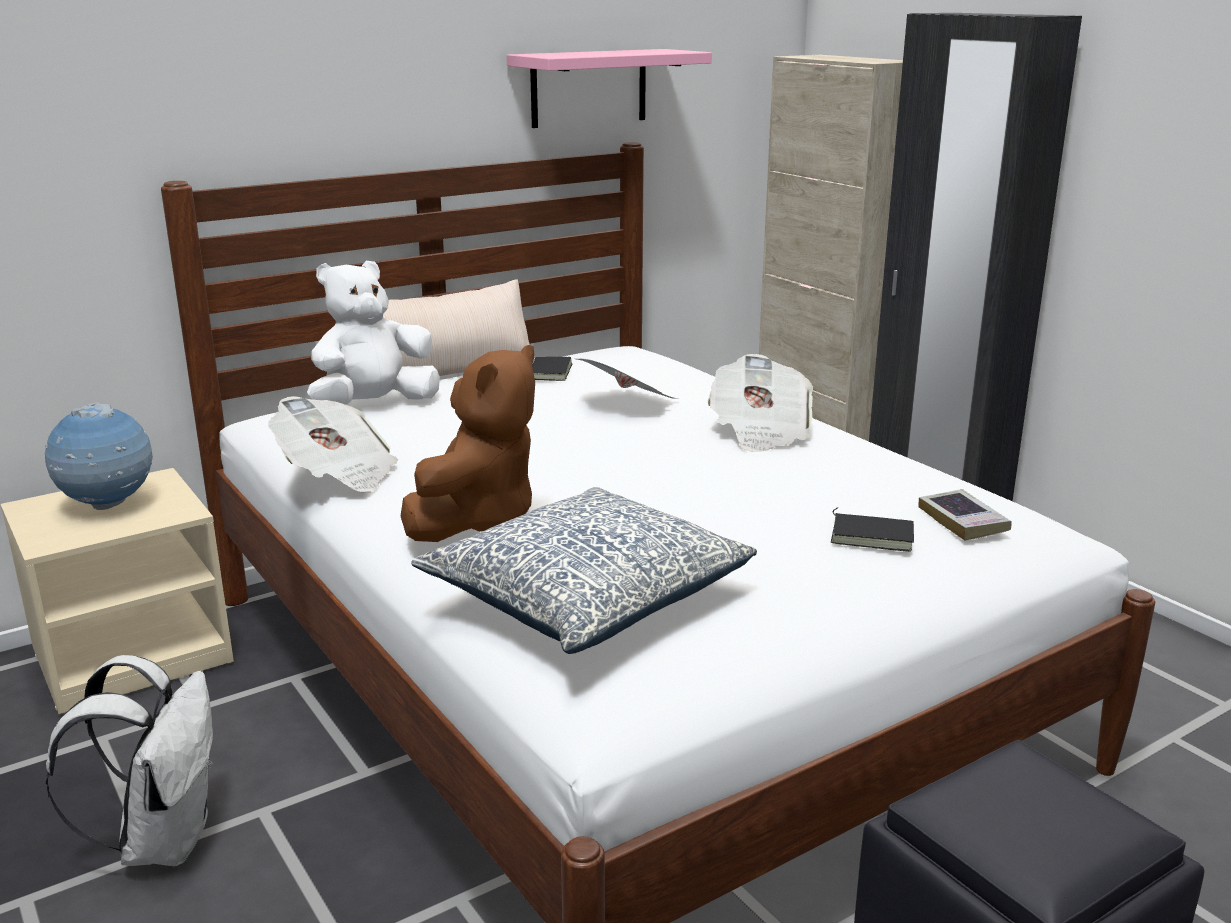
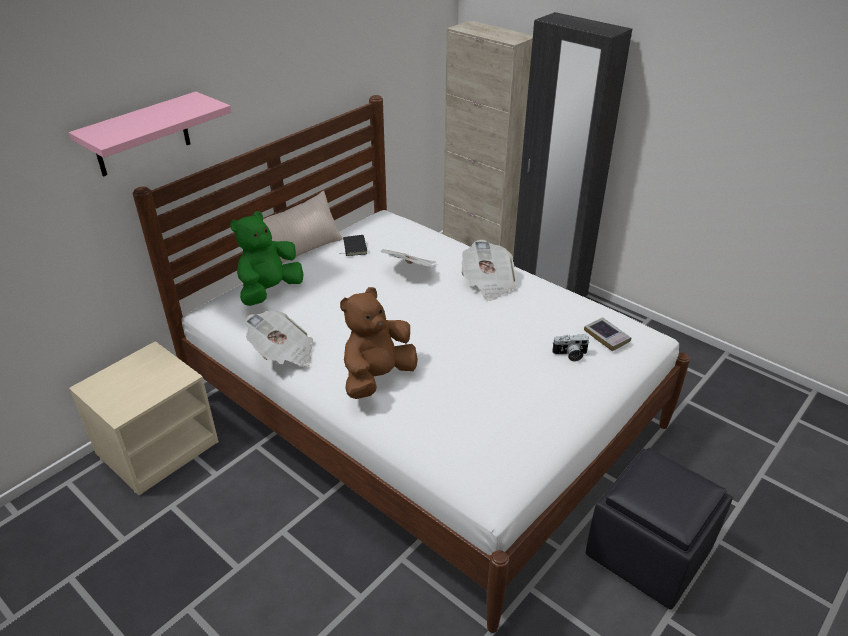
camera: 15 degrees left, 15 degrees up
globe [45,402,153,510] -> none
white backpack [46,655,213,866] -> none
white plush toy [307,261,440,405] -> green plush toy [230,211,304,306]
brown plush toy [401,345,535,542] -> brown plush toy turned 150 degrees counterclockwise [340,287,418,399]
pillow [411,487,757,654] -> none
pink shelf [507,49,712,128] -> pink shelf moved to [69,92,231,177]
black book [831,507,914,552] -> camera [552,334,590,362]

